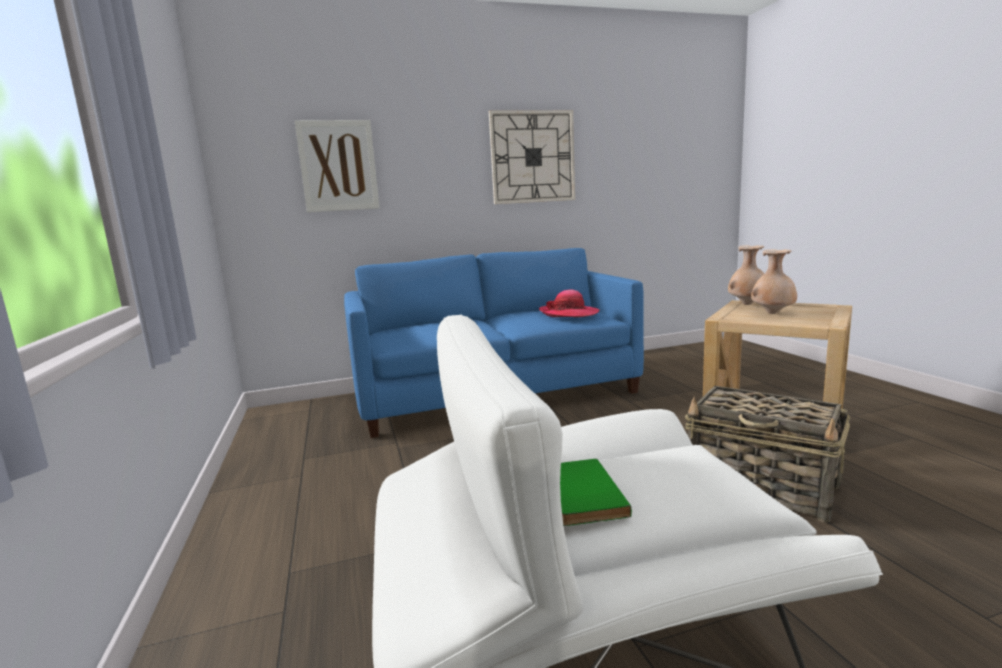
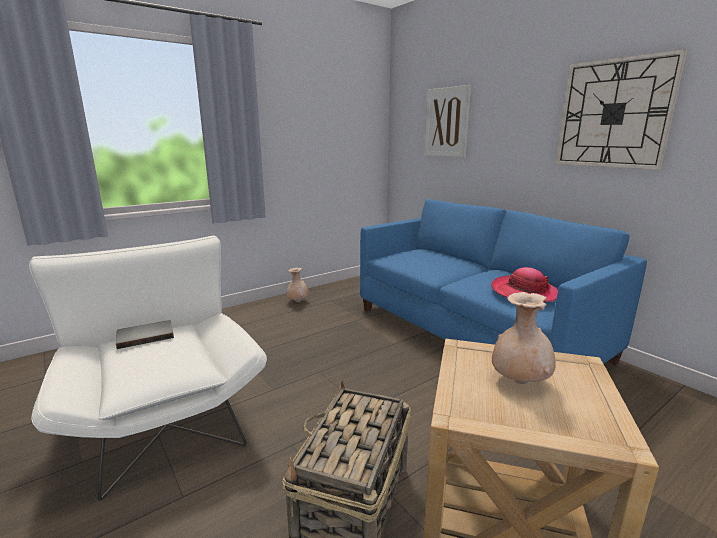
camera: 70 degrees right, 5 degrees up
green book [560,459,632,526] -> grey book [116,320,174,349]
beige vase [728,245,765,305] -> beige vase moved to [287,267,309,302]

